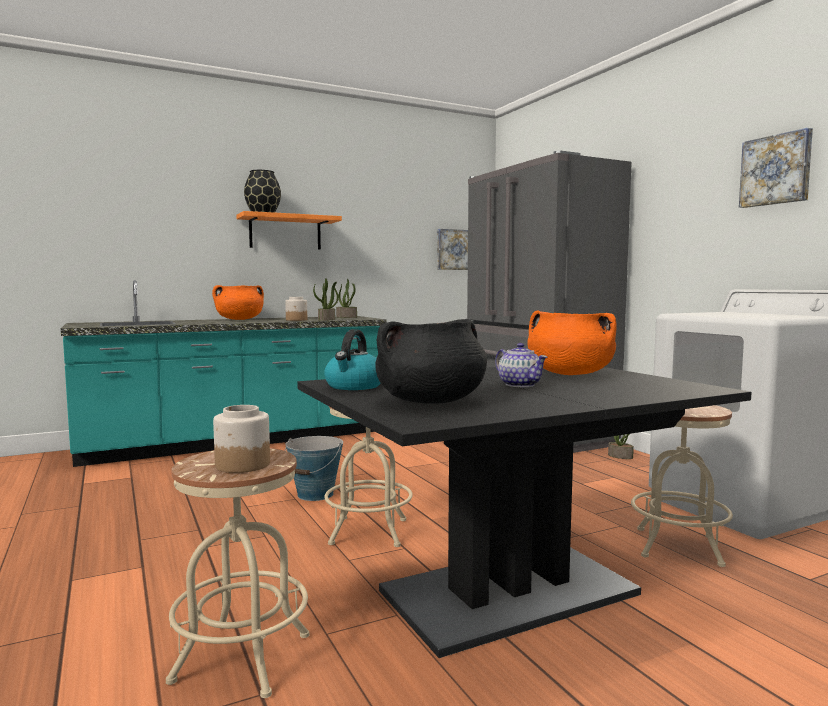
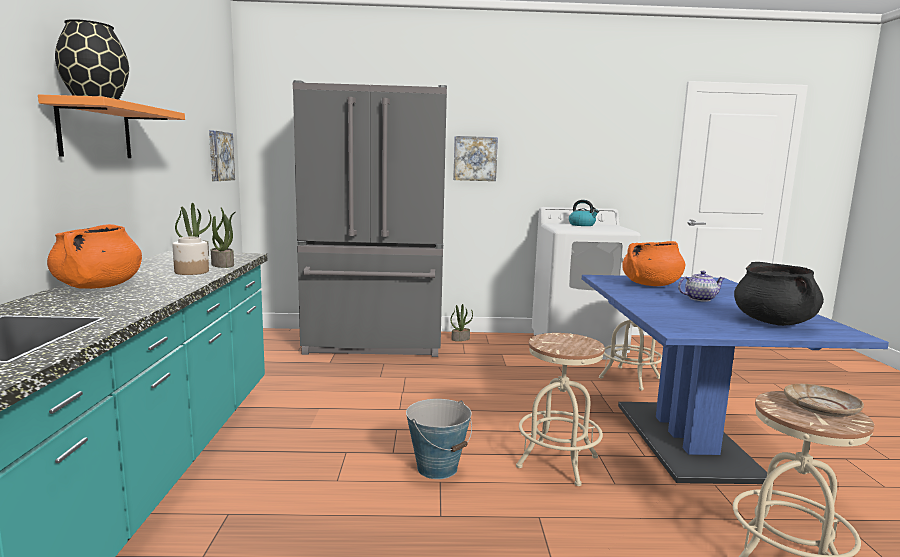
camera: 65 degrees left, 5 degrees up
jar [213,405,270,473] -> beige plate [784,384,864,417]
black dining table [297,367,752,658] -> blue dining table [582,275,889,484]
kettle [324,329,381,390] -> kettle moved to [569,200,599,226]
picture [739,128,813,208] -> picture moved to [453,136,498,181]

